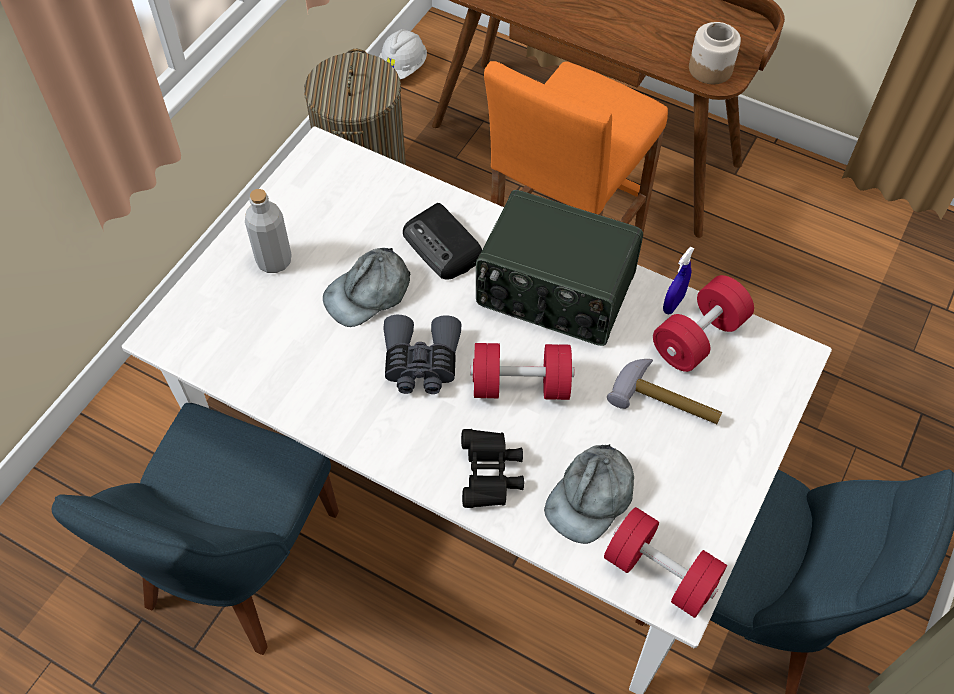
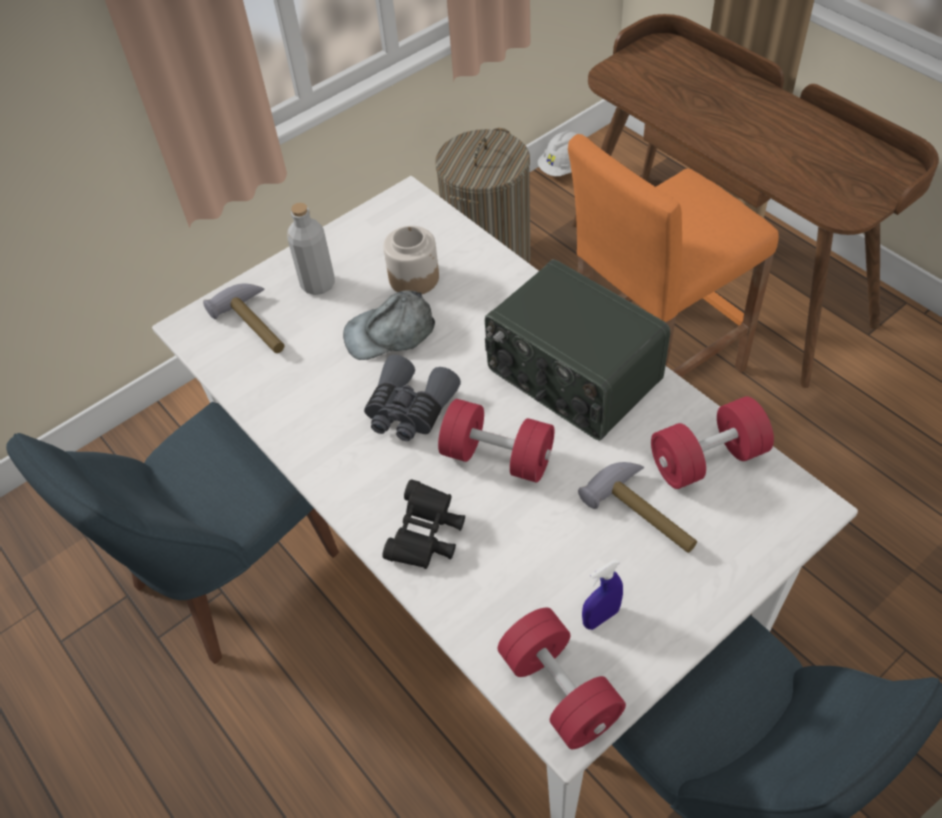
camera: 25 degrees right, 5 degrees down
radio [403,203,482,280] -> none
grey cap [544,444,634,544] -> none
blue spray bottle [663,247,694,314] -> blue spray bottle moved to [582,558,623,630]
jar [689,22,741,84] -> jar moved to [383,226,439,294]
none -> hammer [203,284,284,353]

